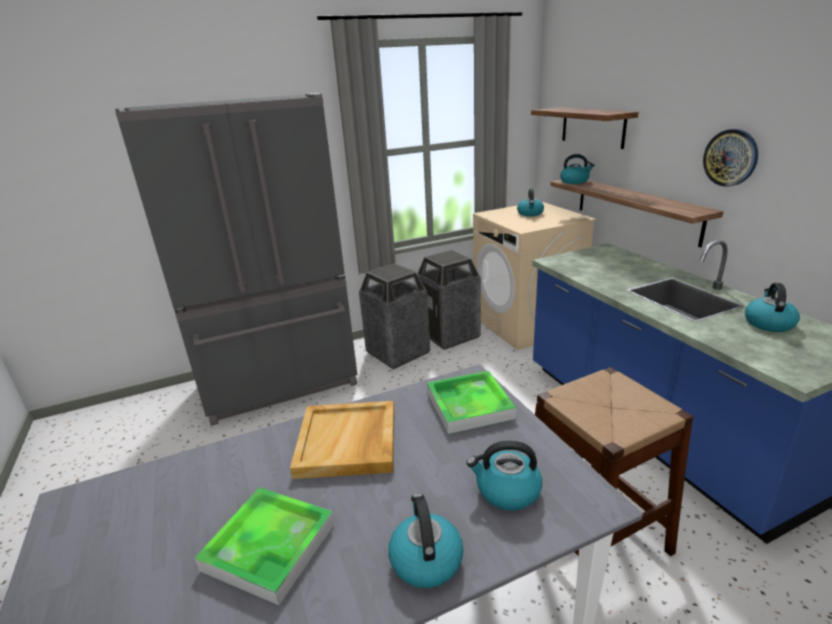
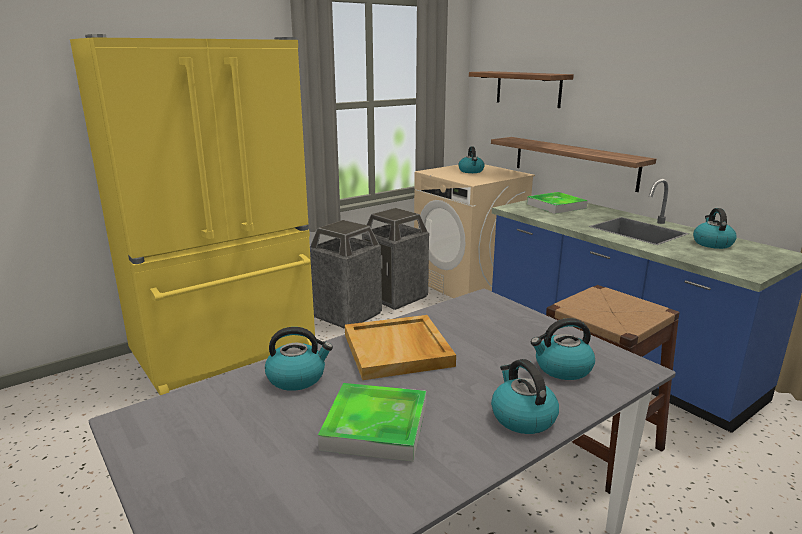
camera: 15 degrees left, 5 degrees down
grey fridge [115,93,358,426] -> yellow fridge [70,34,315,395]
tray [427,371,516,434] -> tray moved to [527,192,588,214]
kettle [560,154,595,184] -> kettle moved to [265,327,333,391]
wall clock [703,129,758,187] -> none

